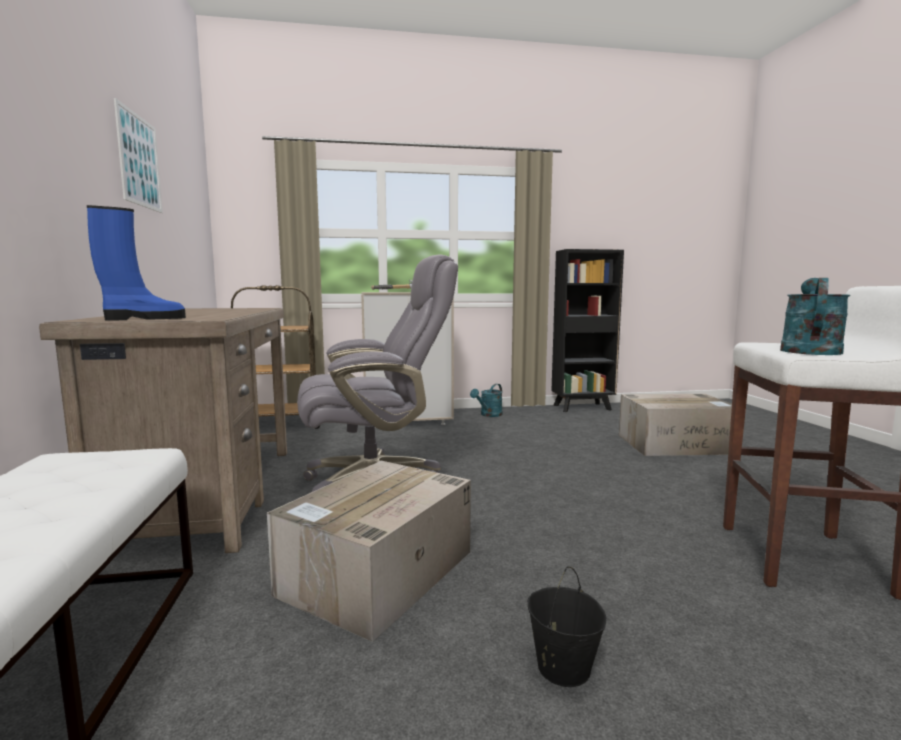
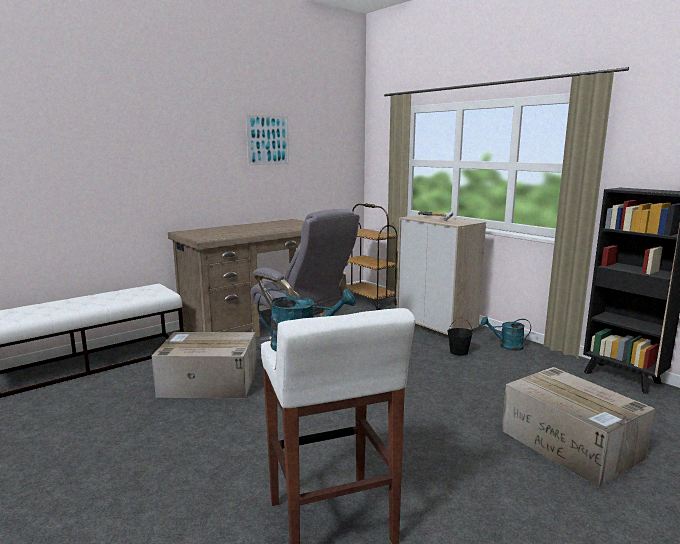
camera: 60 degrees right, 5 degrees up
blue boot [87,205,186,321] -> none
black bucket [528,566,606,687] -> black bucket moved to [447,318,473,356]

